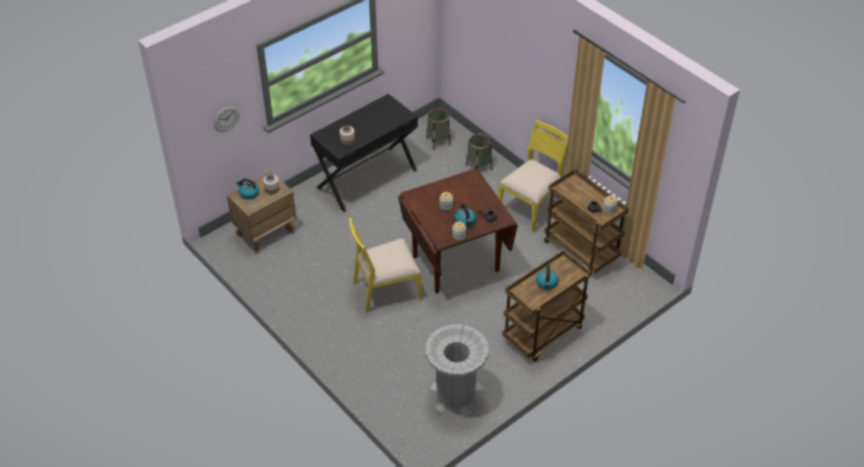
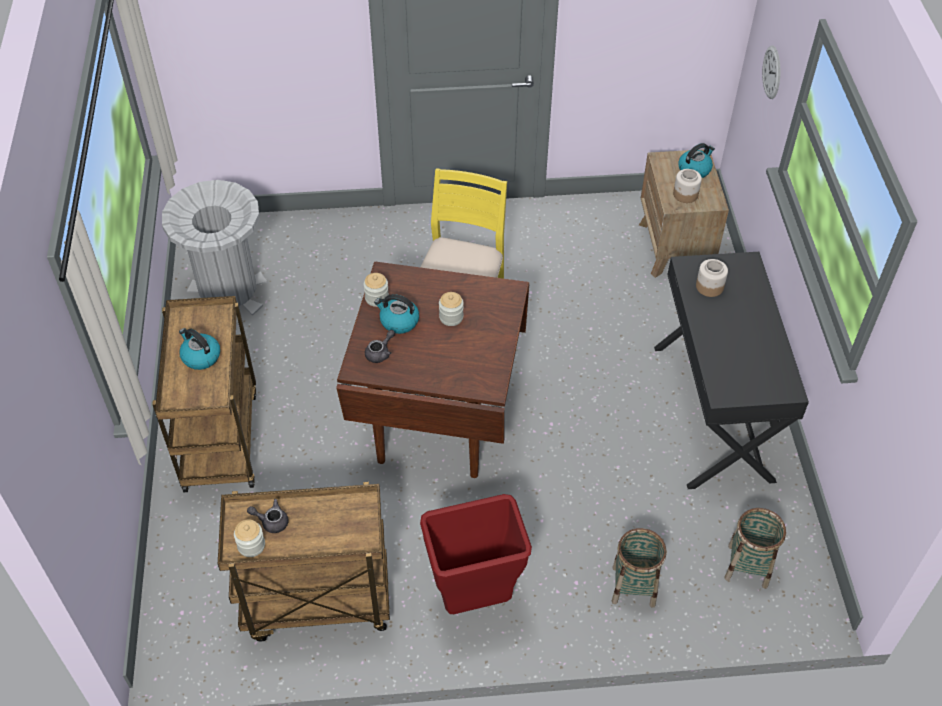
camera: 125 degrees right, 5 degrees up
yellow chair [498,120,568,232] -> red trash can [420,494,532,614]

